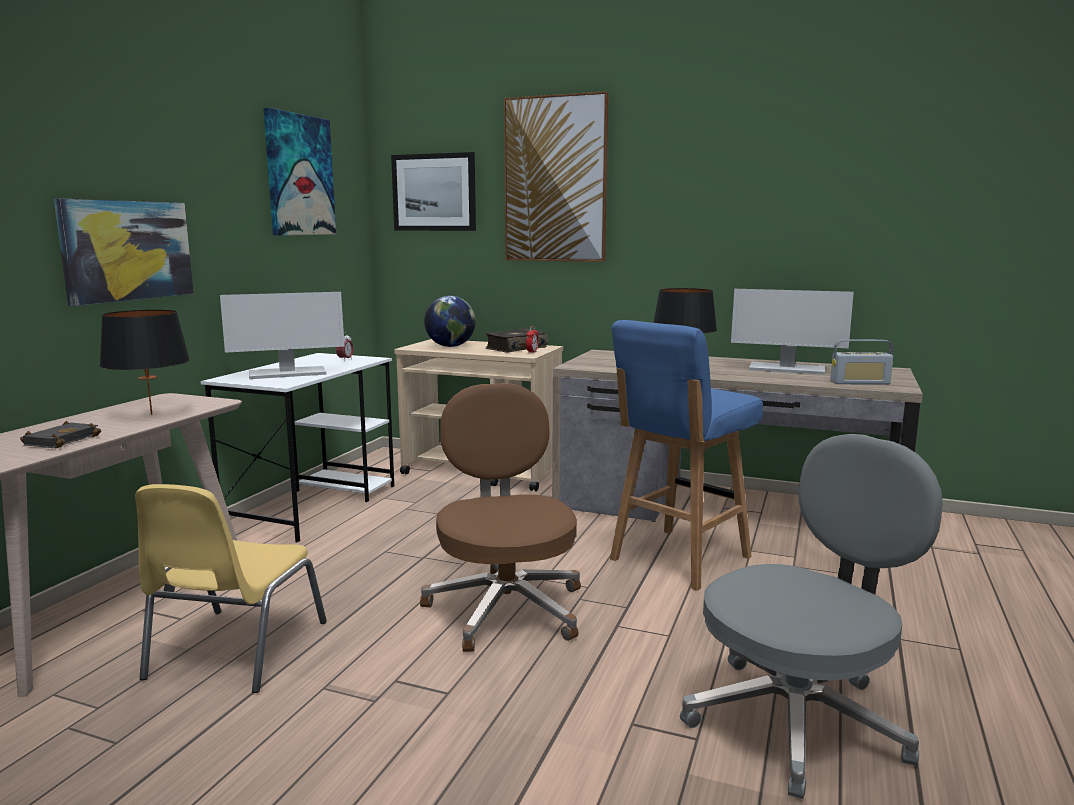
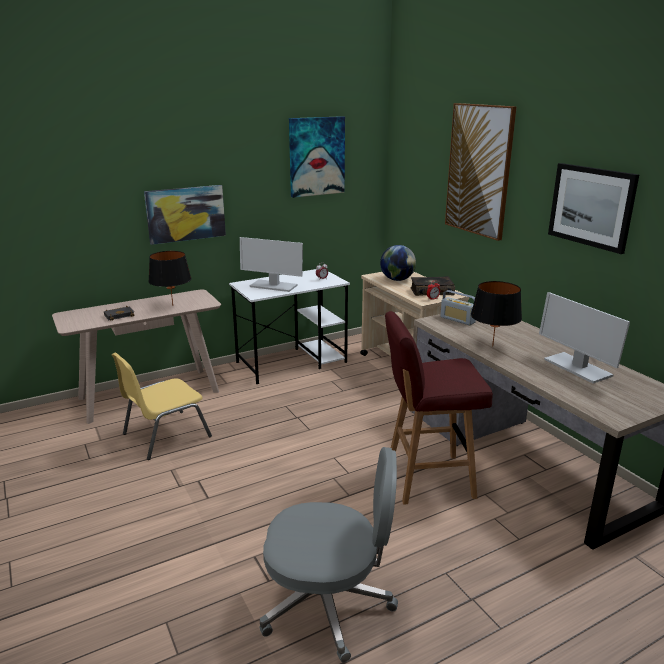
camera: 40 degrees right, 10 degrees up
picture [391,152,476,231] -> picture moved to [548,163,639,254]
brown office chair [420,383,581,652] -> none
blue stool [610,320,763,591] -> red stool [385,311,493,505]
radio [831,339,893,385] -> radio moved to [440,290,476,325]

